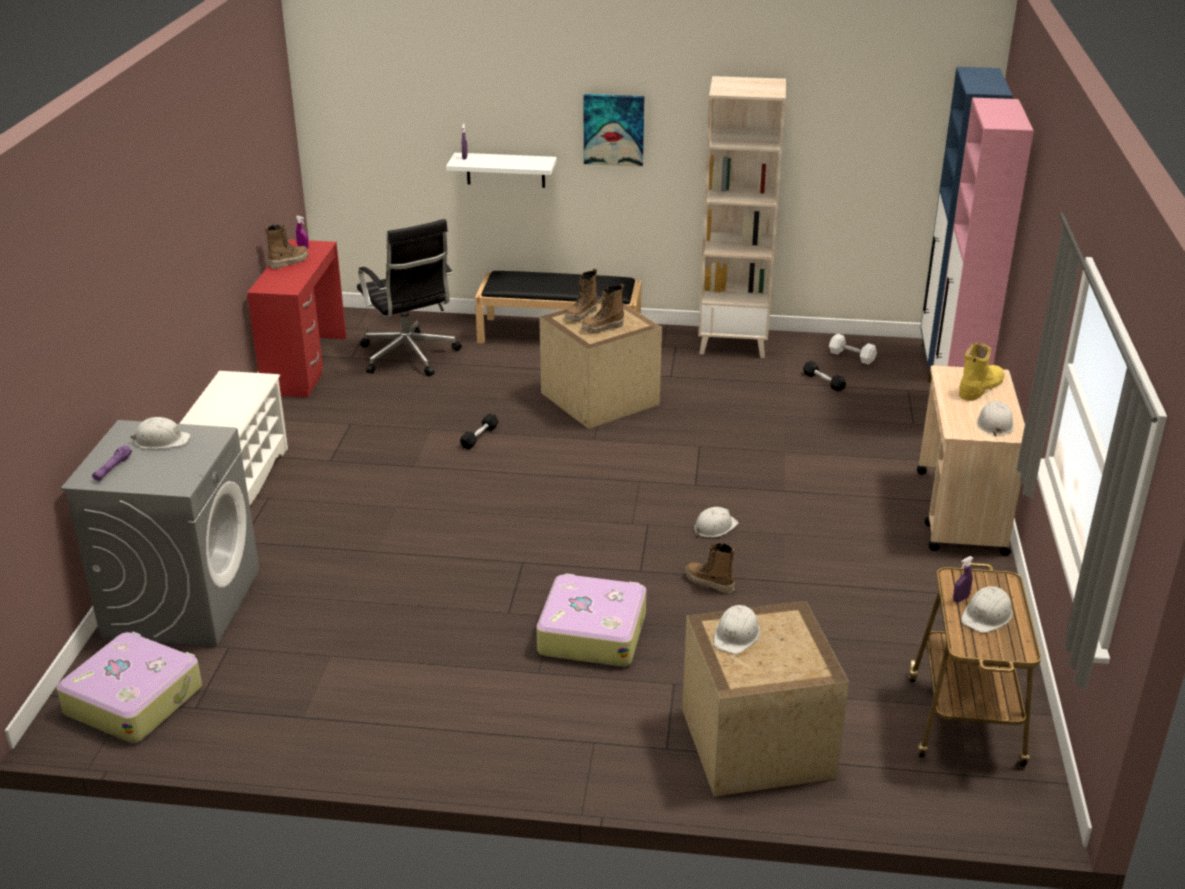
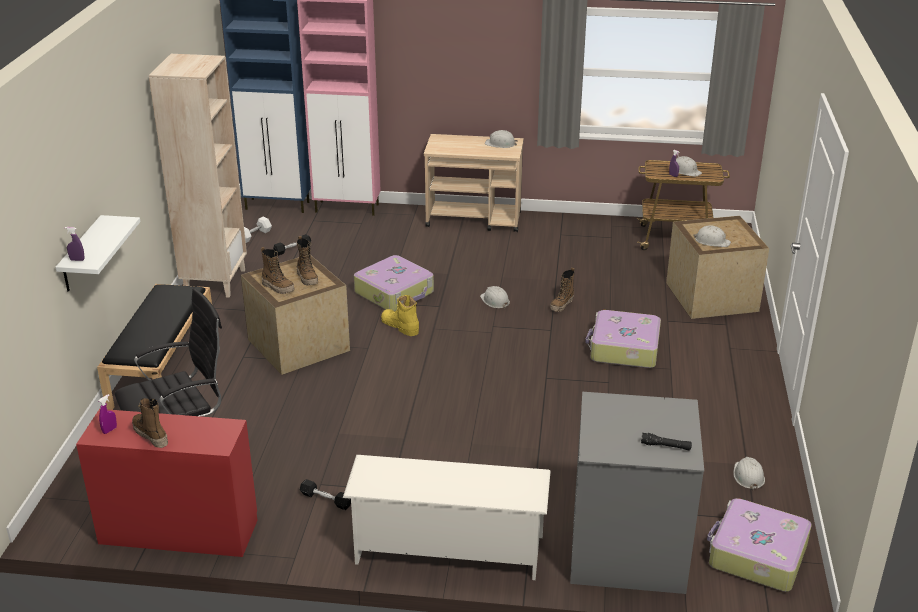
camera: 90 degrees left, 0 degrees up
purple flashlight [92,445,132,481] -> black flashlight [641,433,692,451]
white hard hat [131,417,191,449] -> white hard hat moved to [733,457,765,490]
black dumbbell [460,413,499,449] -> black dumbbell moved to [300,479,351,510]
picture [584,94,644,167] -> none
yellow boot [959,343,1004,401] -> yellow boot moved to [381,295,419,336]
none -> suitcase [354,255,434,312]

